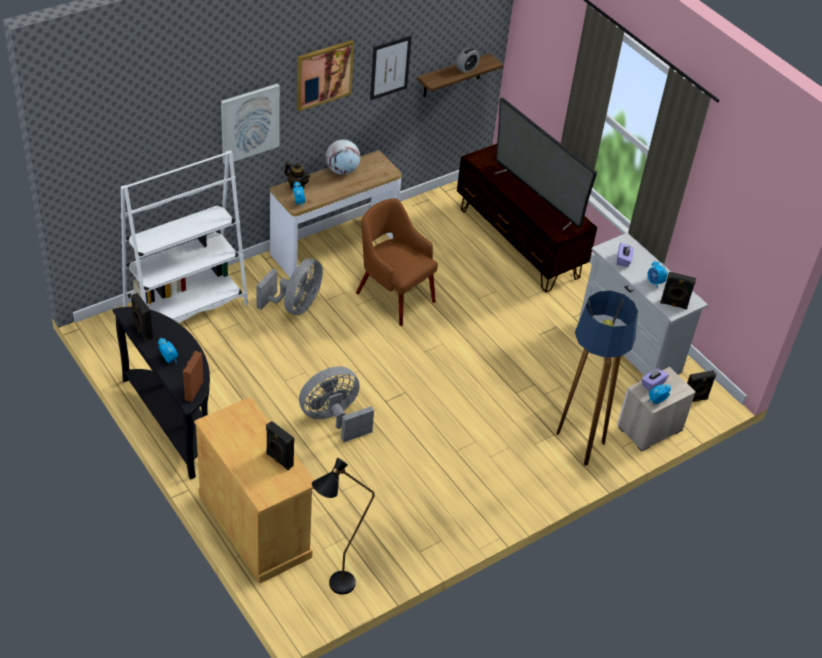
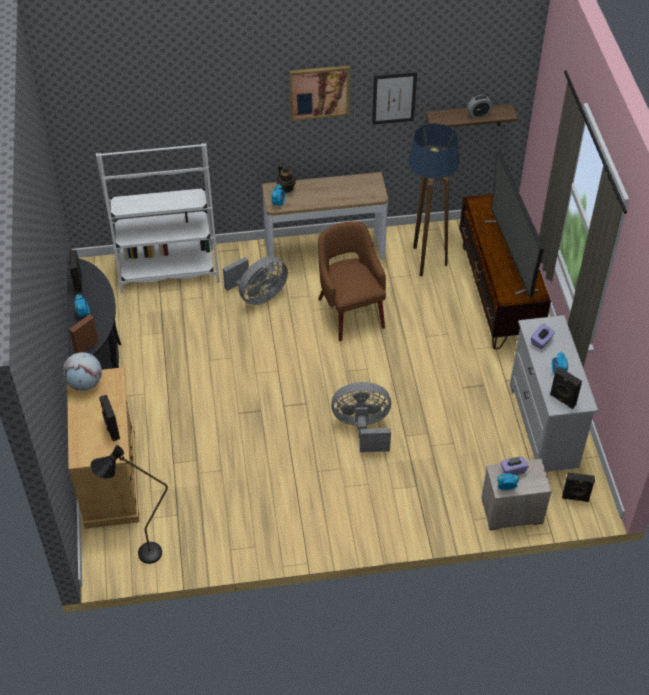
camera: 30 degrees right, 5 degrees up
picture [221,84,280,164] -> none
grey fan [299,366,374,442] -> grey fan moved to [331,382,391,452]
globe [326,139,360,175] -> globe moved to [63,352,102,391]
floor lamp [556,291,638,466] -> floor lamp moved to [408,123,459,277]

